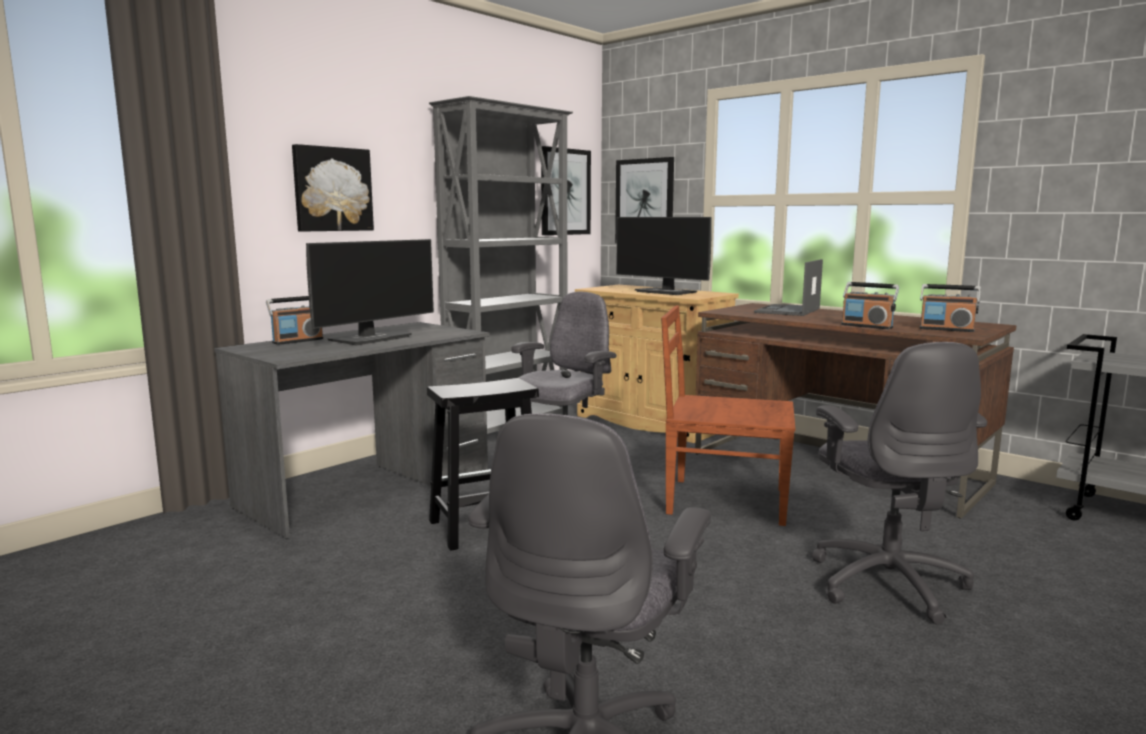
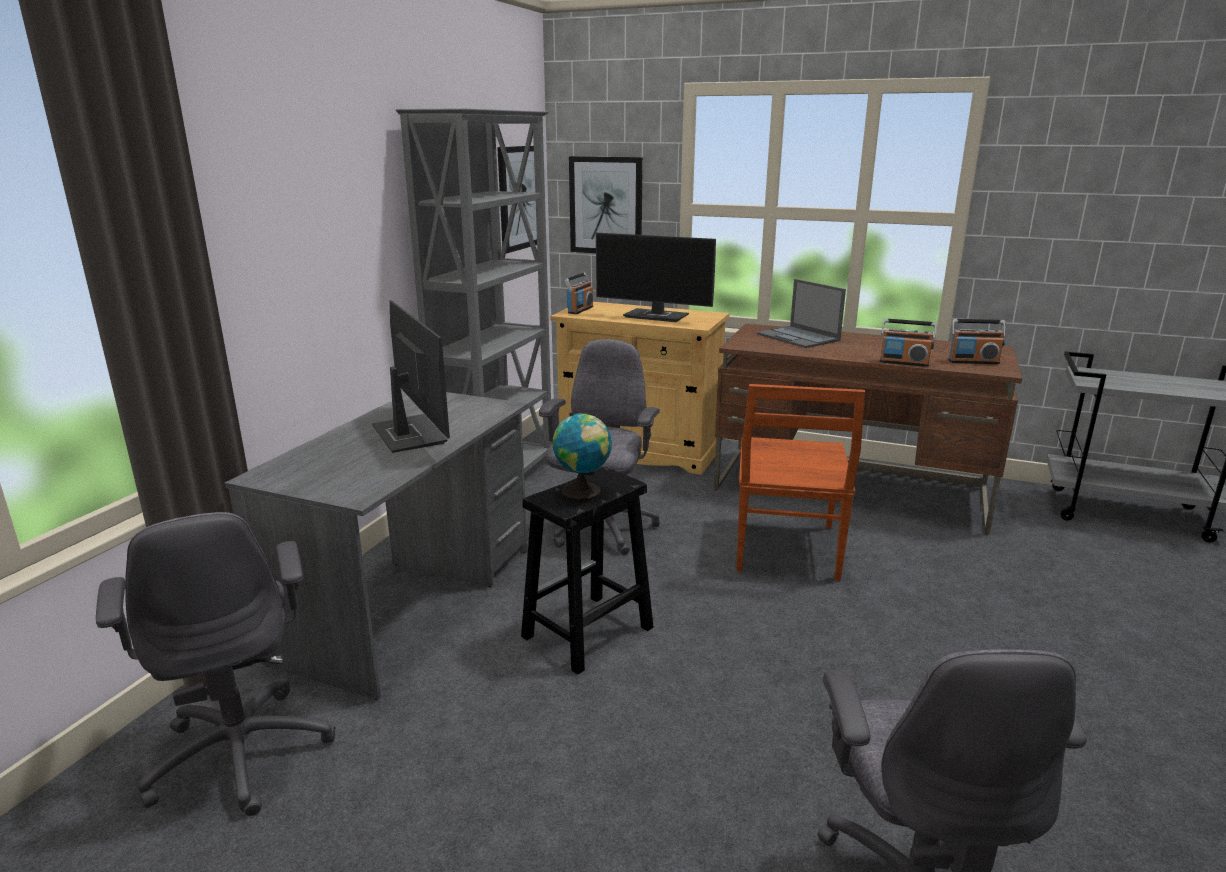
camera: 20 degrees left, 10 degrees up
radio [266,296,324,345] -> radio moved to [564,273,593,314]
picture [292,144,374,232] -> none
monitor [306,239,434,346] -> monitor turned 45 degrees counterclockwise [372,300,450,453]
brown chair [661,306,795,526] -> brown chair turned 75 degrees counterclockwise [736,384,865,581]
laptop [754,259,823,316] -> laptop turned 45 degrees counterclockwise [757,279,846,348]
grey office chair [812,342,987,625] -> grey office chair moved to [96,512,335,816]
none -> globe [553,412,612,501]

